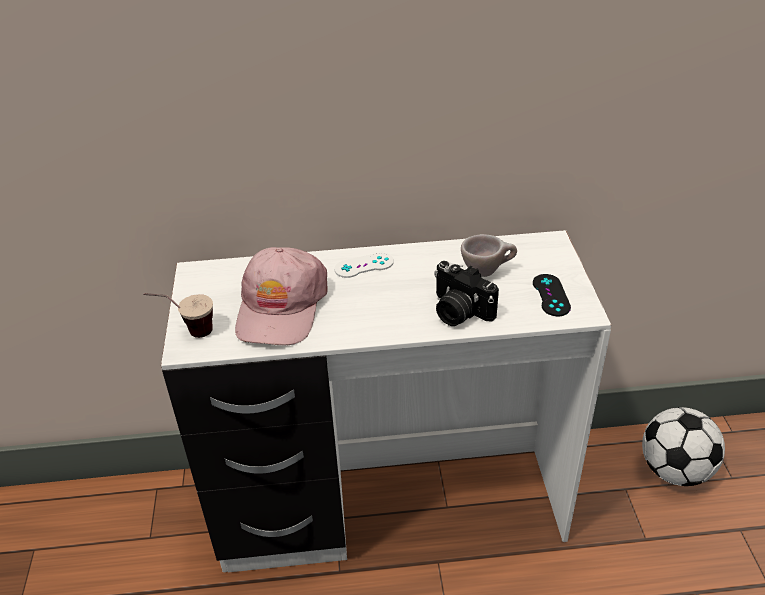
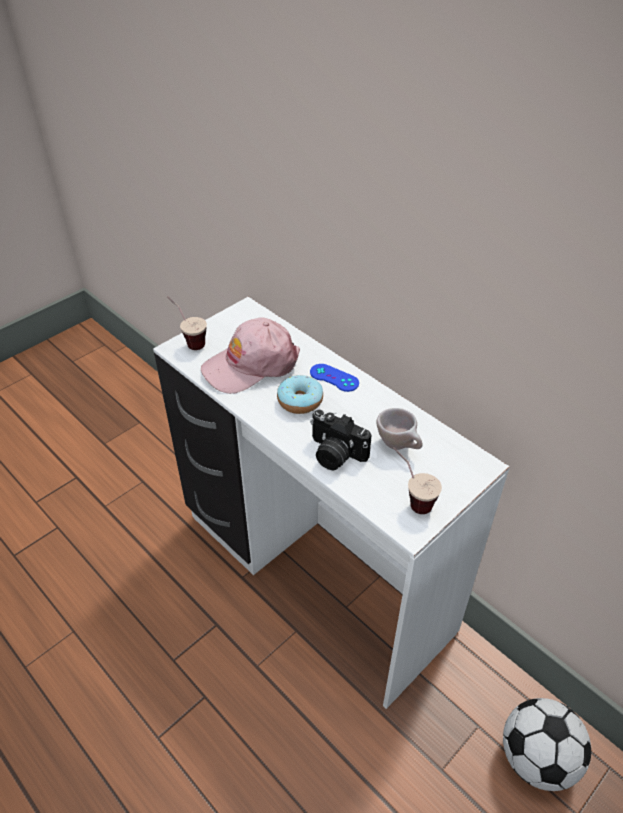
camera: 50 degrees right, 5 degrees up
white game controller [334,253,394,278] -> blue game controller [310,364,359,392]
camera [434,261,499,326] -> camera turned 60 degrees counterclockwise [310,409,371,470]
black game controller [533,274,571,316] -> cup [393,447,442,514]
none -> donut [277,375,323,414]

